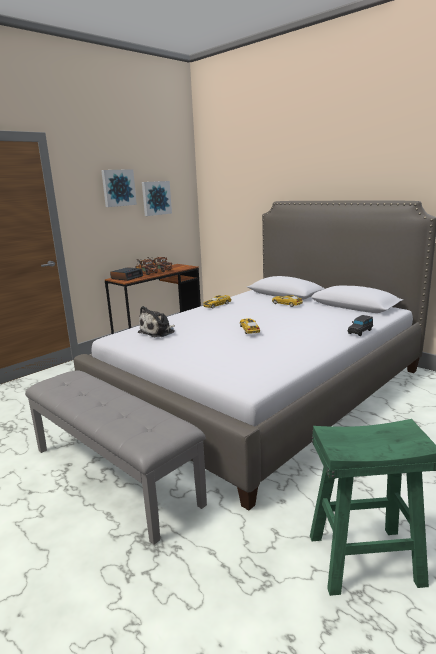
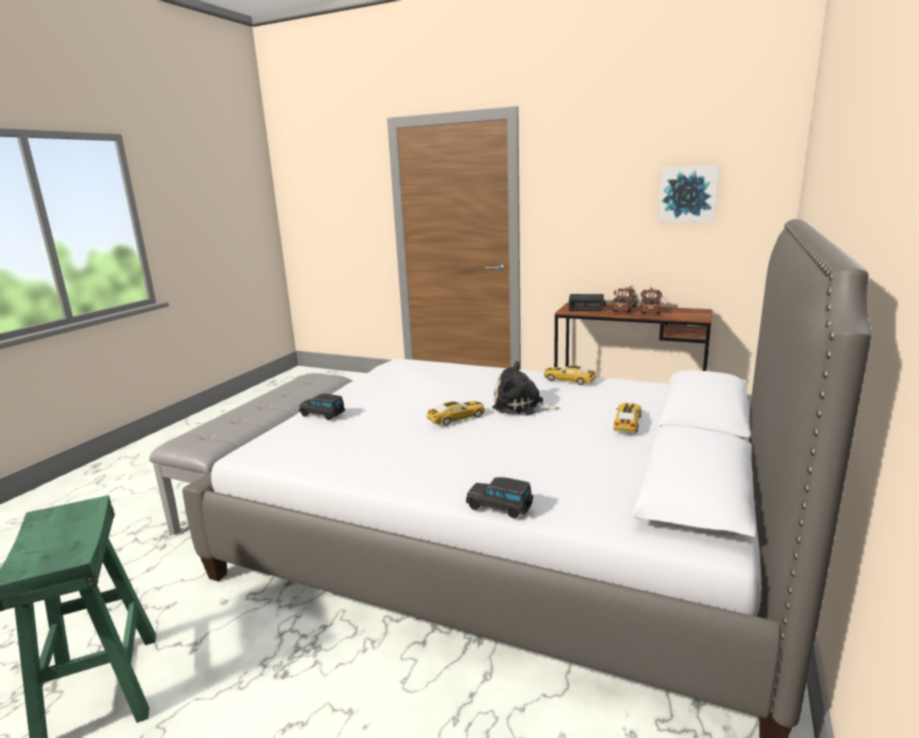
camera: 70 degrees right, 0 degrees up
picture [101,169,137,207] -> none
plush toy [138,306,175,337] -> plush toy moved to [492,361,560,416]
none -> black toy car [299,394,345,420]

